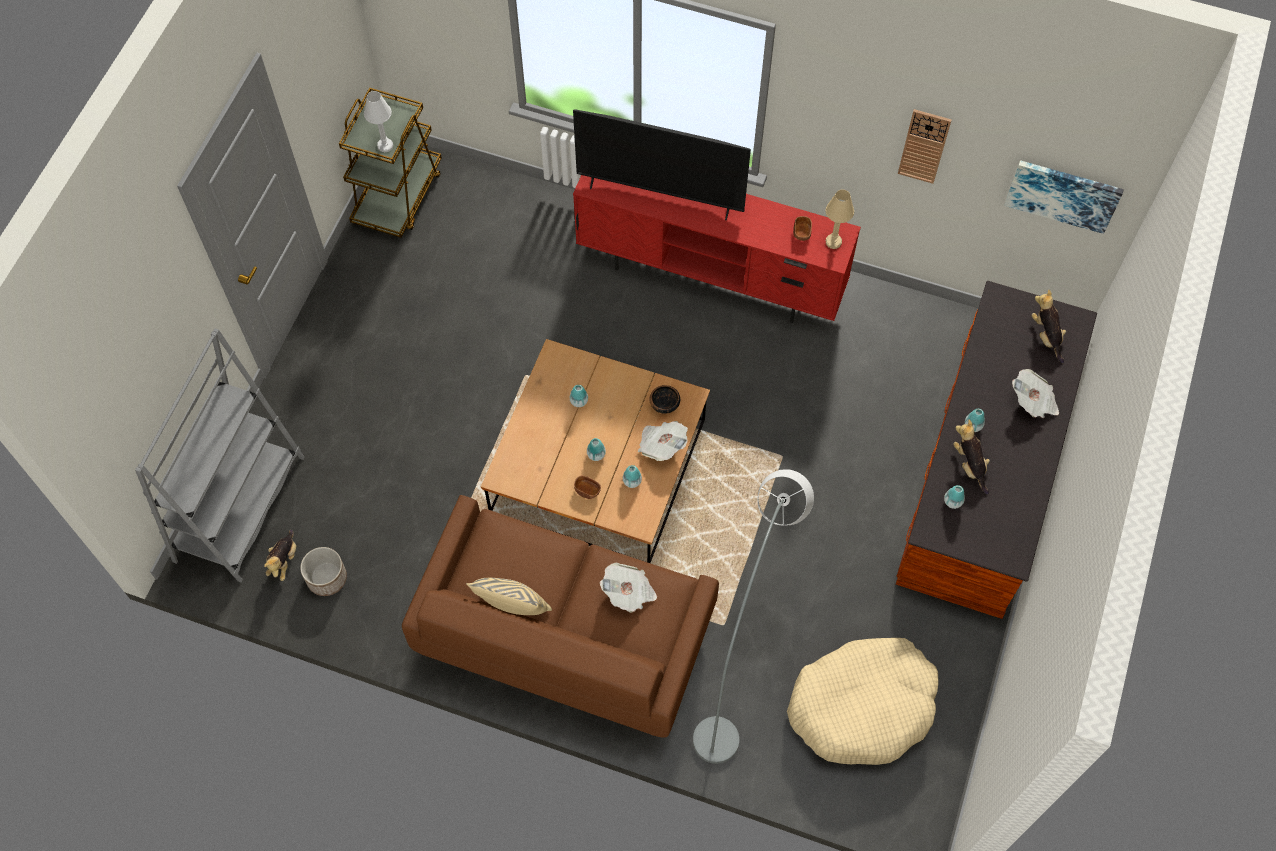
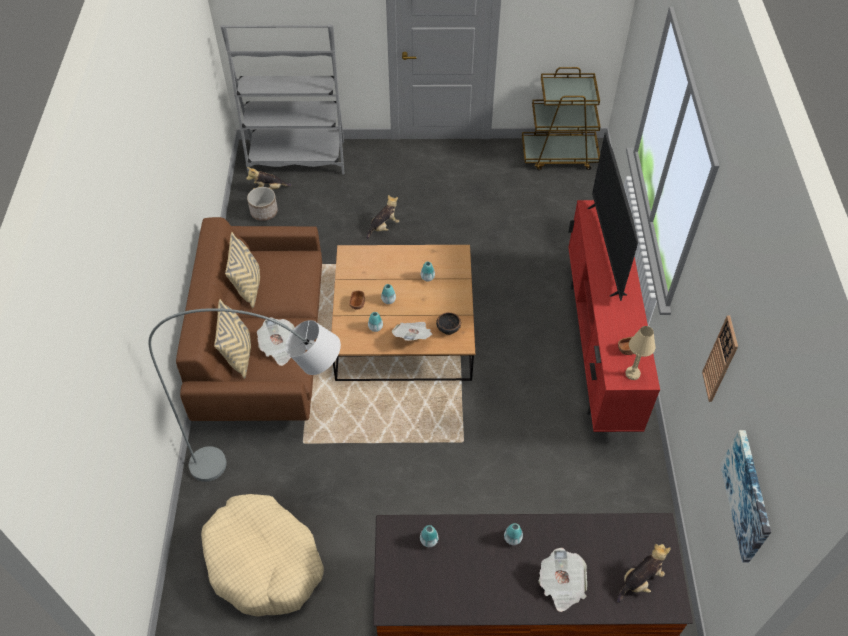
camera: 70 degrees right, 10 degrees down
white table lamp [364,91,393,152] -> none
plush toy [953,420,990,494] -> plush toy moved to [367,195,400,239]
none -> beige pillow [214,299,251,379]

